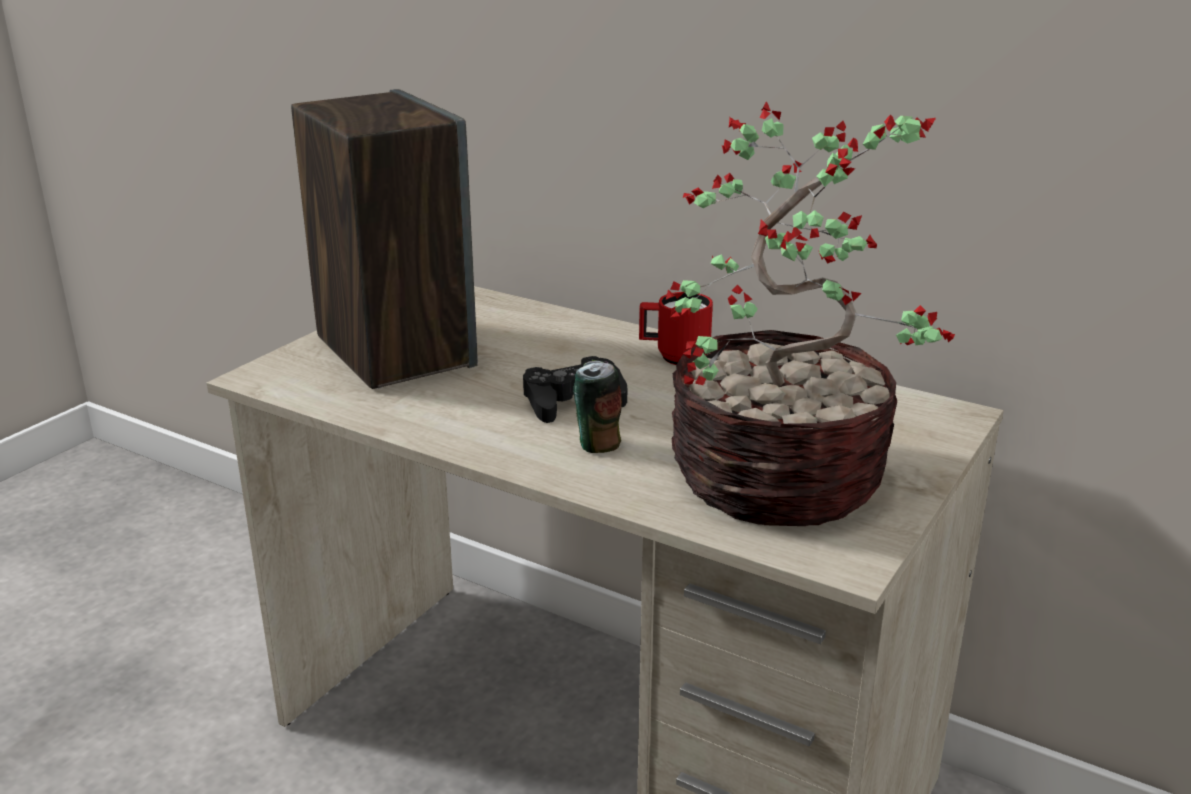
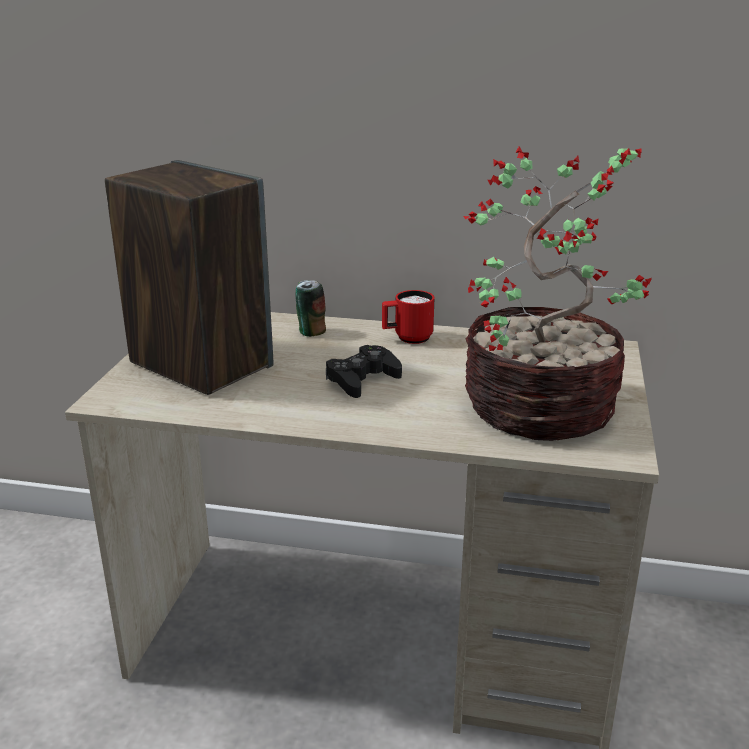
camera: 20 degrees left, 0 degrees up
can [573,361,622,453] -> can moved to [295,280,326,337]

